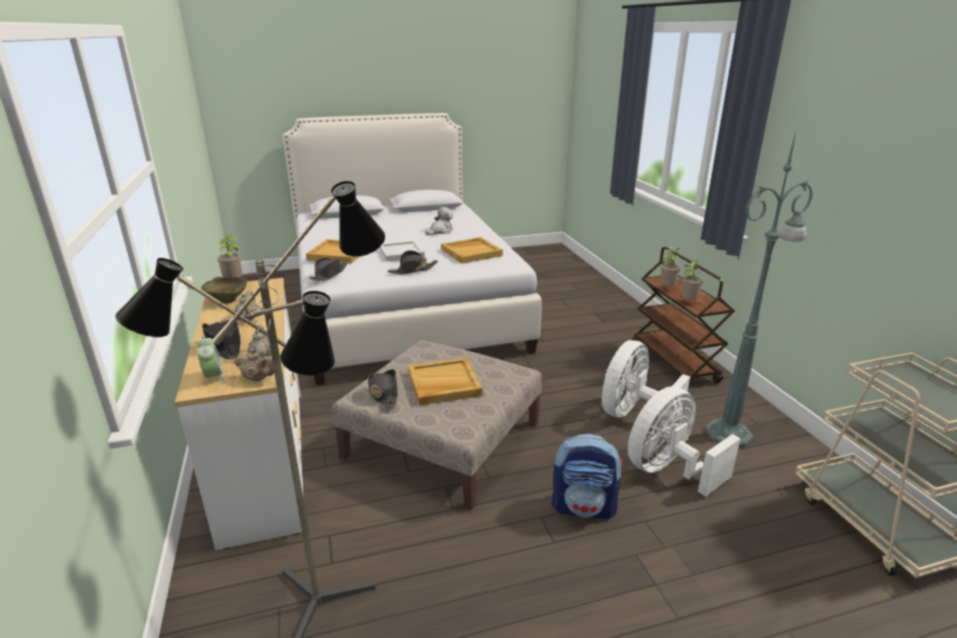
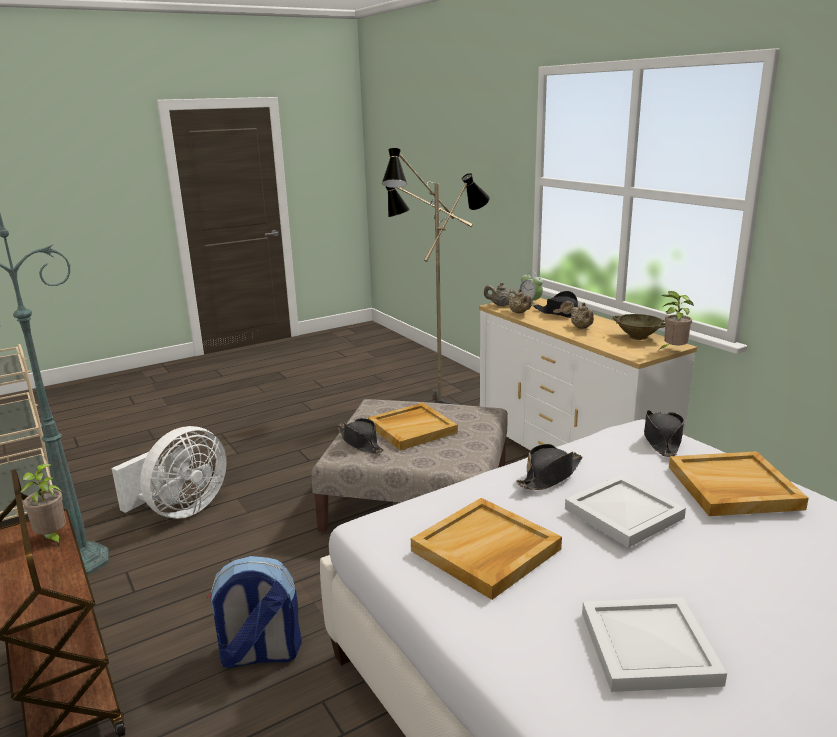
camera: 165 degrees right, 5 degrees down
black hat [368,369,398,406] -> black hat moved to [337,418,384,454]
plush toy [425,207,453,235] -> white tray [582,597,727,692]
backpack [551,433,624,520] -> backpack moved to [207,556,302,668]
white fan [602,340,690,427] -> none
potted plant [660,246,680,286] -> none

